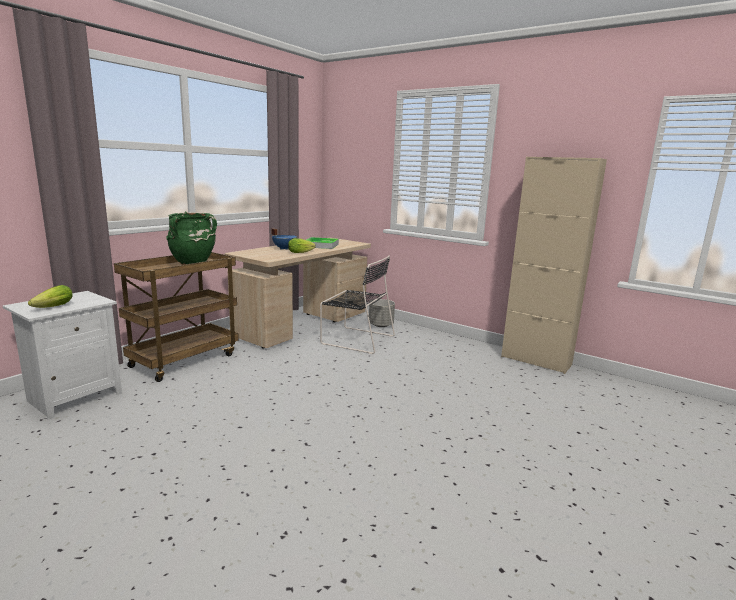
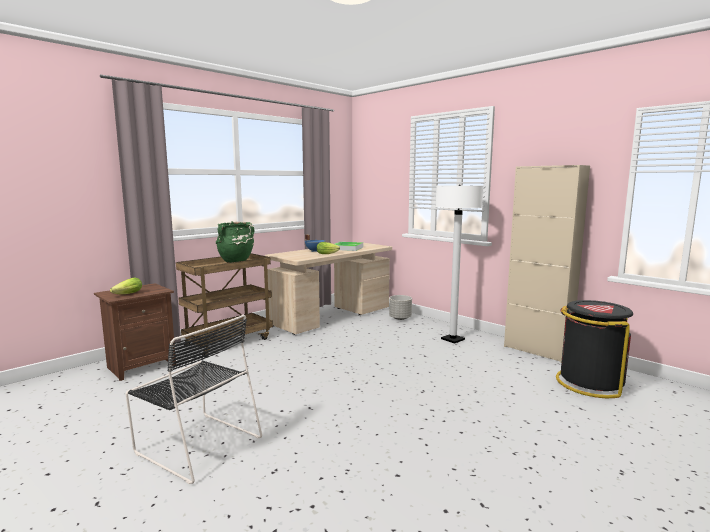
camera: 10 degrees right, 5 degrees down
white nightstand [3,291,122,420] -> brown nightstand [94,283,176,381]
black chair [320,256,395,354] -> black chair moved to [126,315,262,484]
none -> white floor lamp [435,185,483,344]
none -> black trash can [556,300,633,398]

